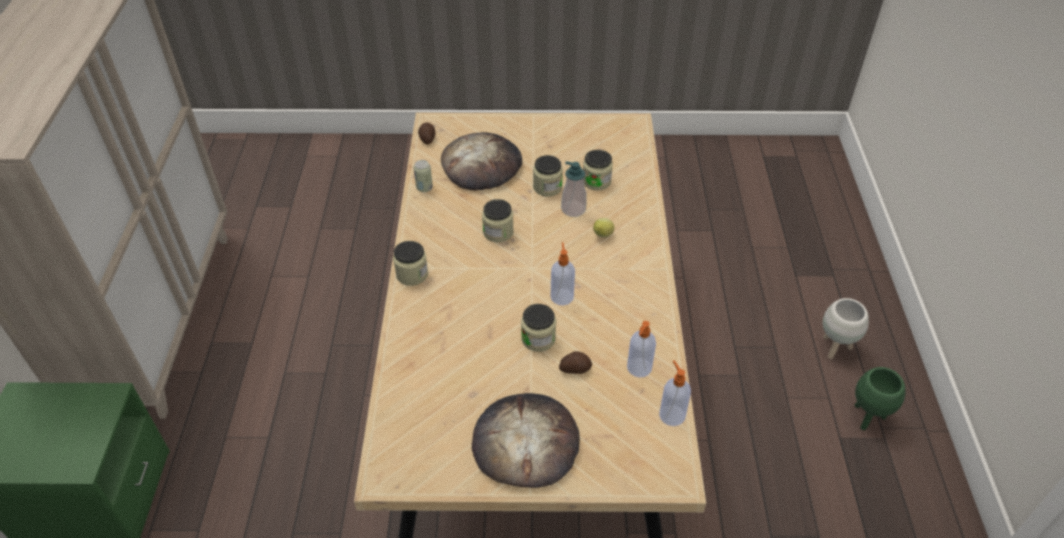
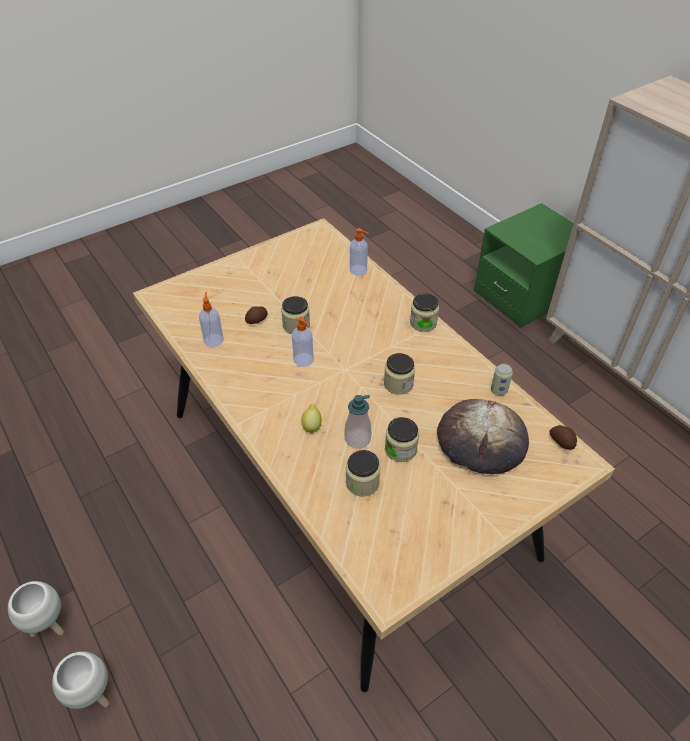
camera: 145 degrees right, 0 degrees up
bread [472,393,580,488] -> none
soap dispenser [659,360,691,426] -> soap dispenser moved to [350,228,369,276]
green planter [855,367,906,430] -> white planter [8,581,64,637]

